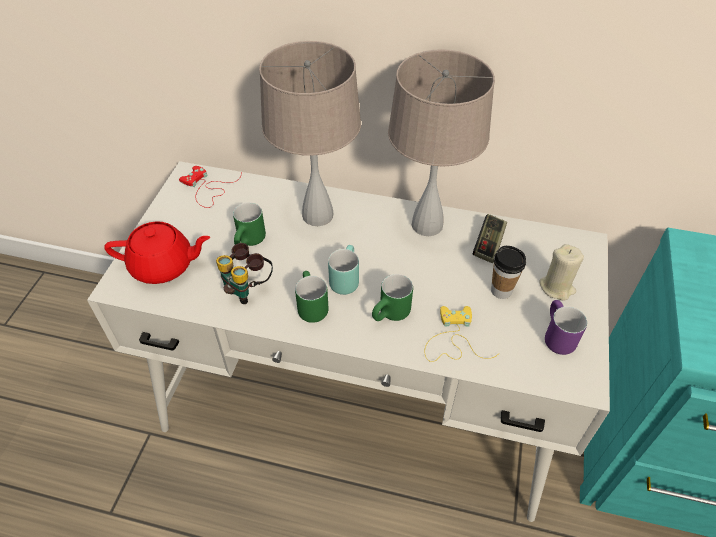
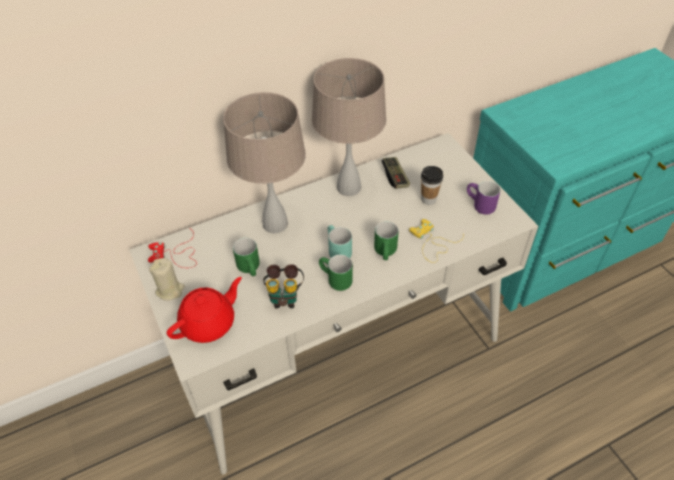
camera: 40 degrees left, 0 degrees up
beige candle [539,244,584,301] -> beige candle moved to [149,258,185,301]

